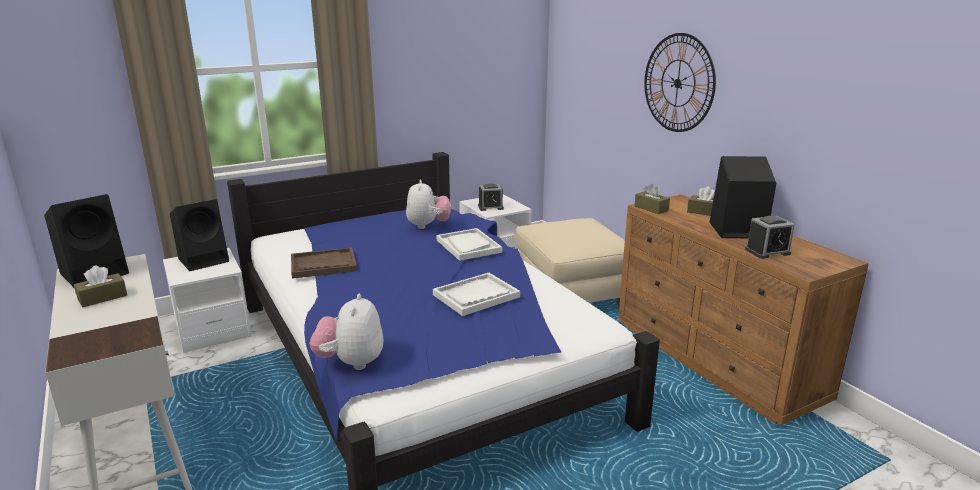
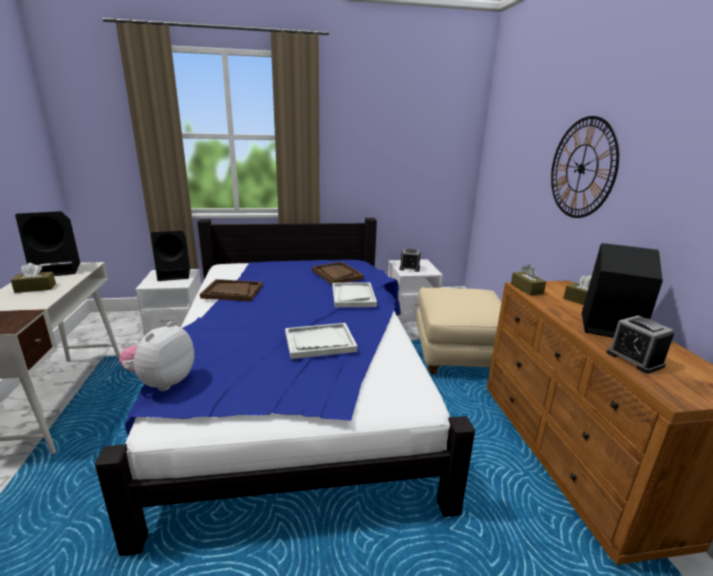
camera: 20 degrees right, 0 degrees up
plush toy [406,180,451,229] -> brown tray [312,262,364,285]
alarm clock [745,216,795,259] -> alarm clock turned 60 degrees clockwise [606,315,674,374]

